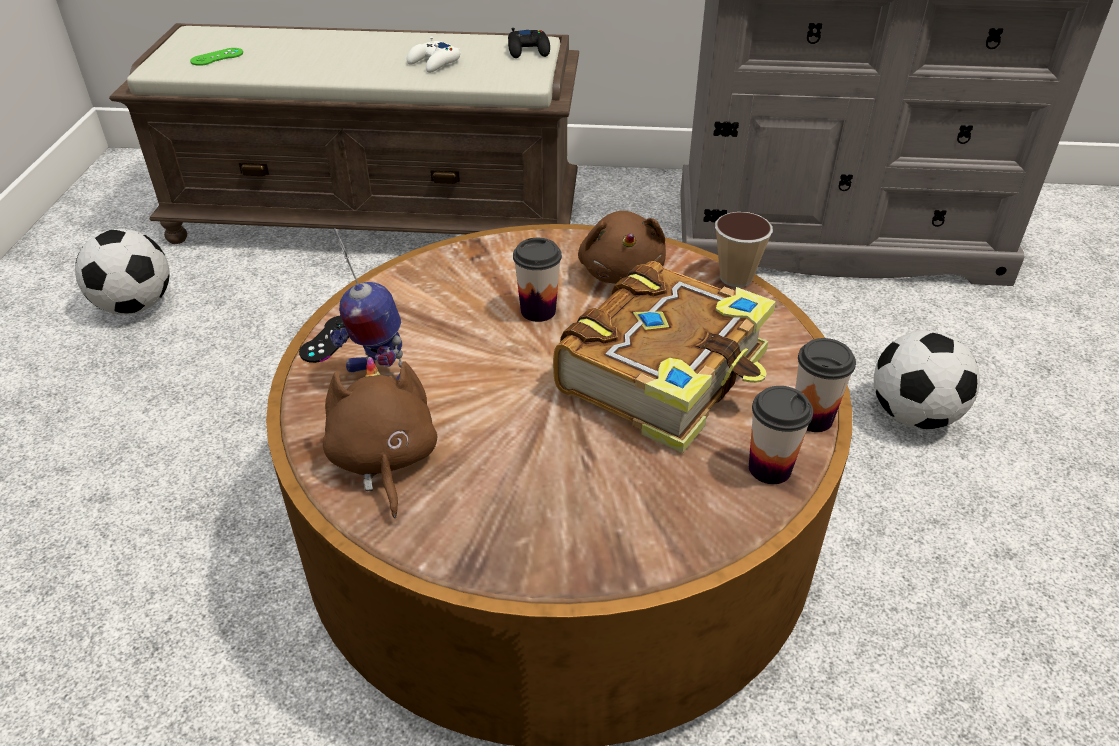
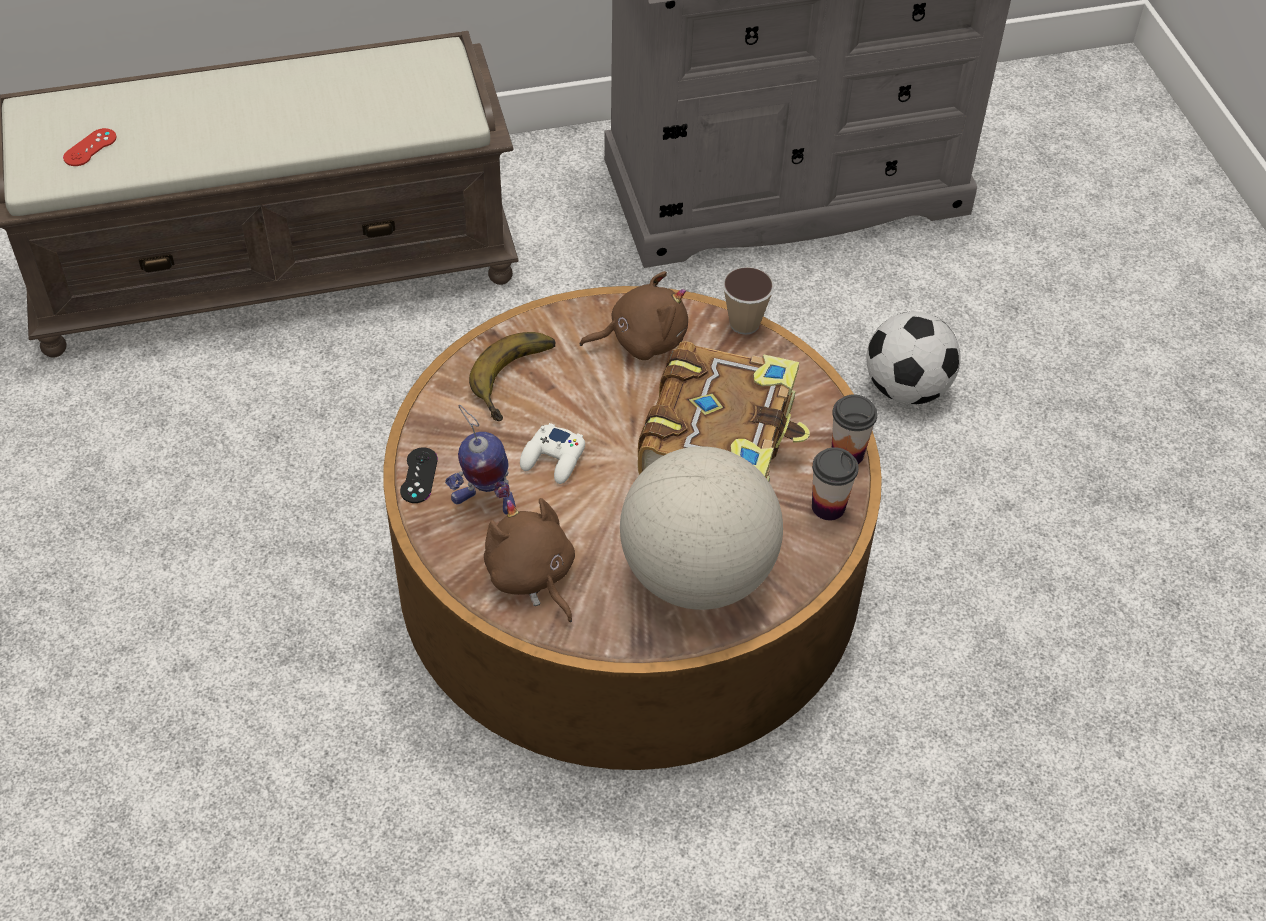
camera: 20 degrees left, 10 degrees up
football [75,229,170,315] -> none
green game controller [190,48,243,66] -> red game controller [63,128,117,166]
white game controller [407,36,460,73] -> white game controller moved to [520,423,585,484]
black game controller [508,28,550,58] -> none
cup [513,238,562,322] -> none
brown plush toy [578,211,666,284] -> brown plush toy turned 75 degrees counterclockwise [580,271,688,360]
none -> banana [469,332,555,421]
none -> globe [620,446,783,610]

